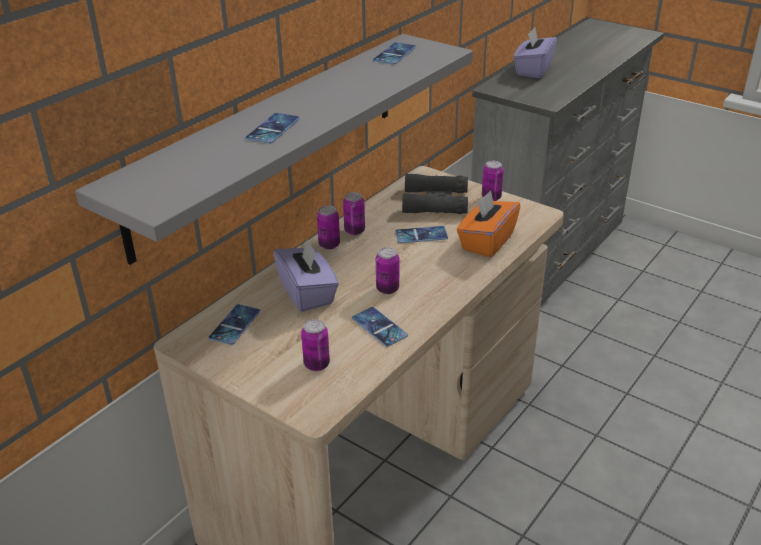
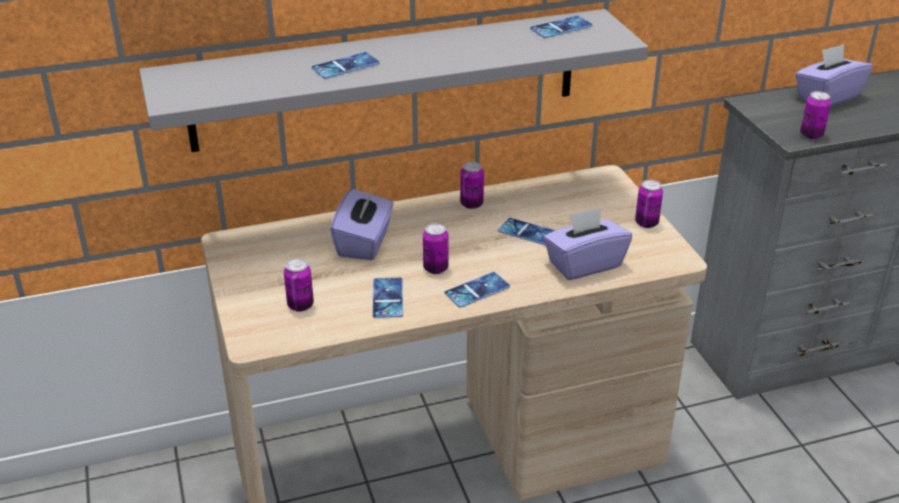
camera: 35 degrees right, 0 degrees up
phone [209,304,260,345] -> phone moved to [445,272,510,308]
can [317,206,340,250] -> can moved to [800,91,831,139]
black binoculars [402,174,468,214] -> none
orange tissue box [457,190,520,257] -> purple tissue box [543,207,632,280]

